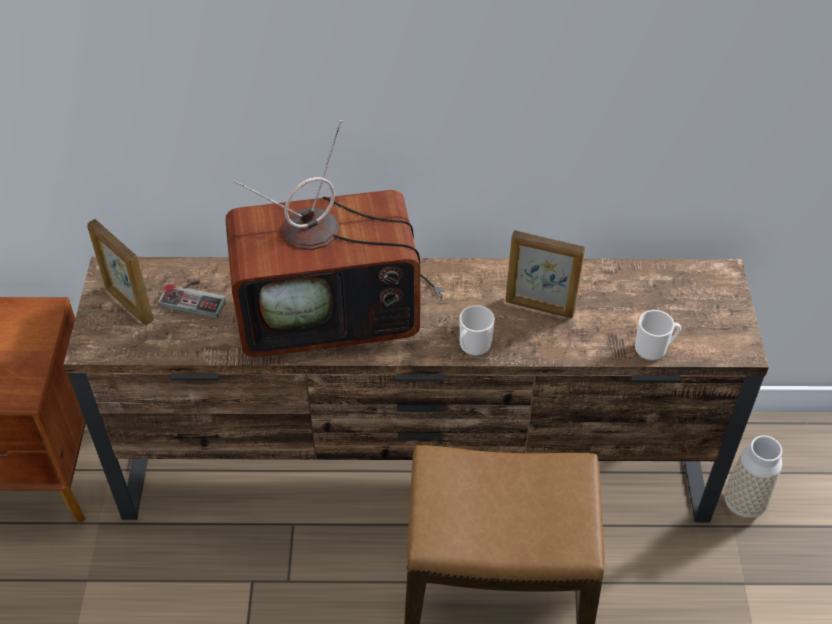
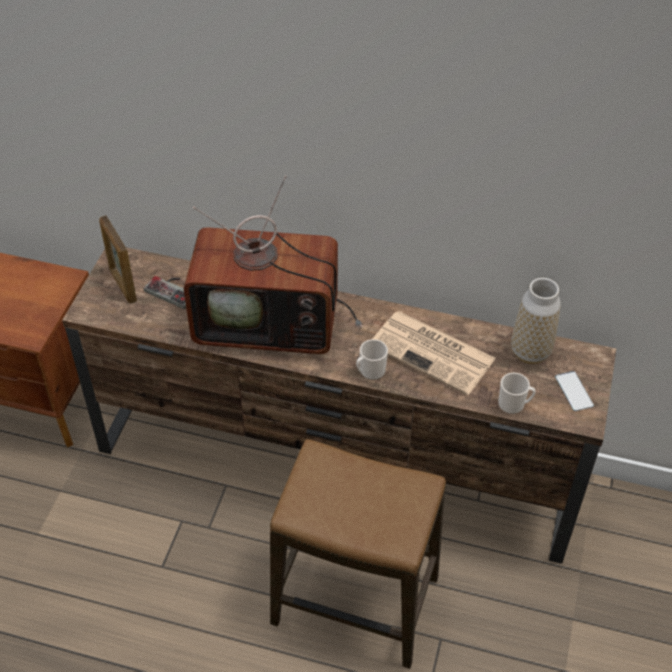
camera: 15 degrees right, 0 degrees up
picture frame [506,230,585,318] -> newspaper [373,311,496,395]
vase [724,435,782,519] -> vase moved to [511,278,561,364]
none -> phone [555,371,594,411]

